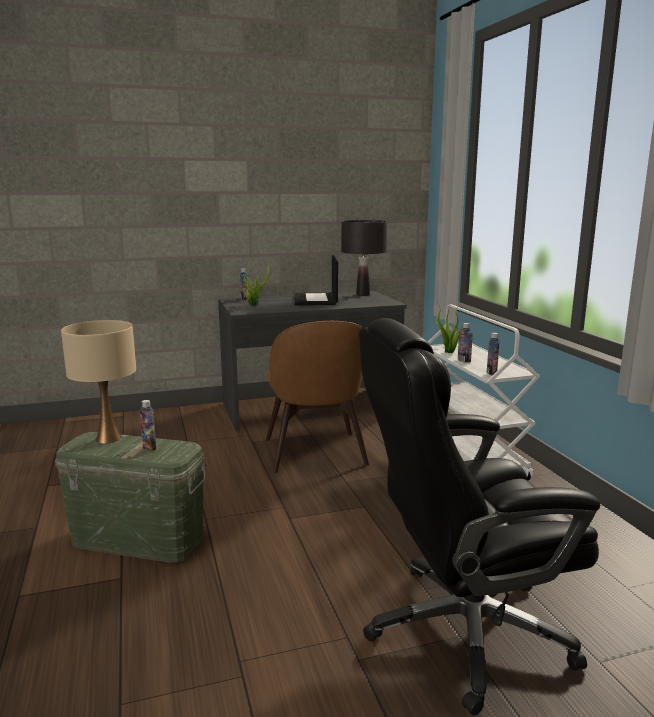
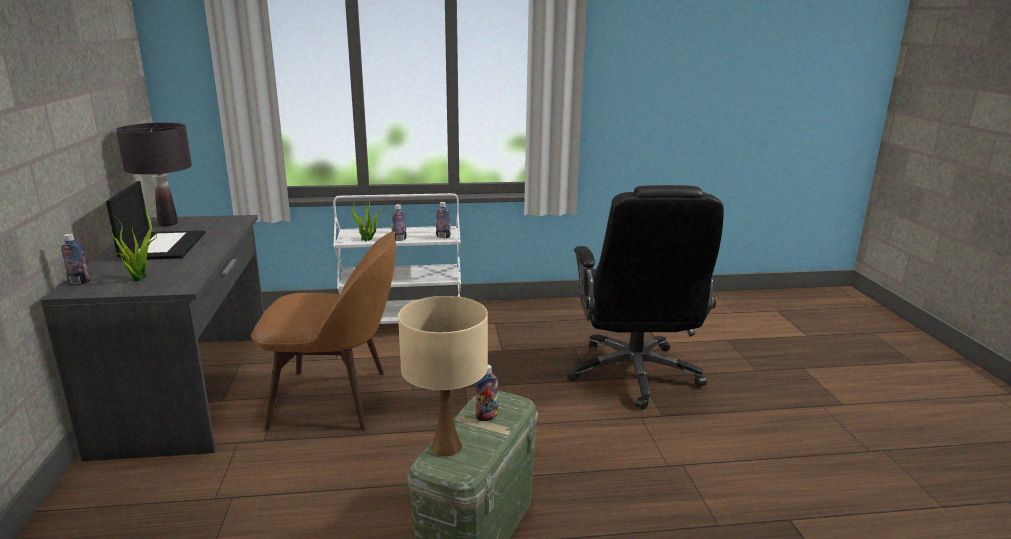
camera: 80 degrees left, 5 degrees up
laptop [294,255,338,305] -> laptop turned 105 degrees counterclockwise [106,181,205,261]

